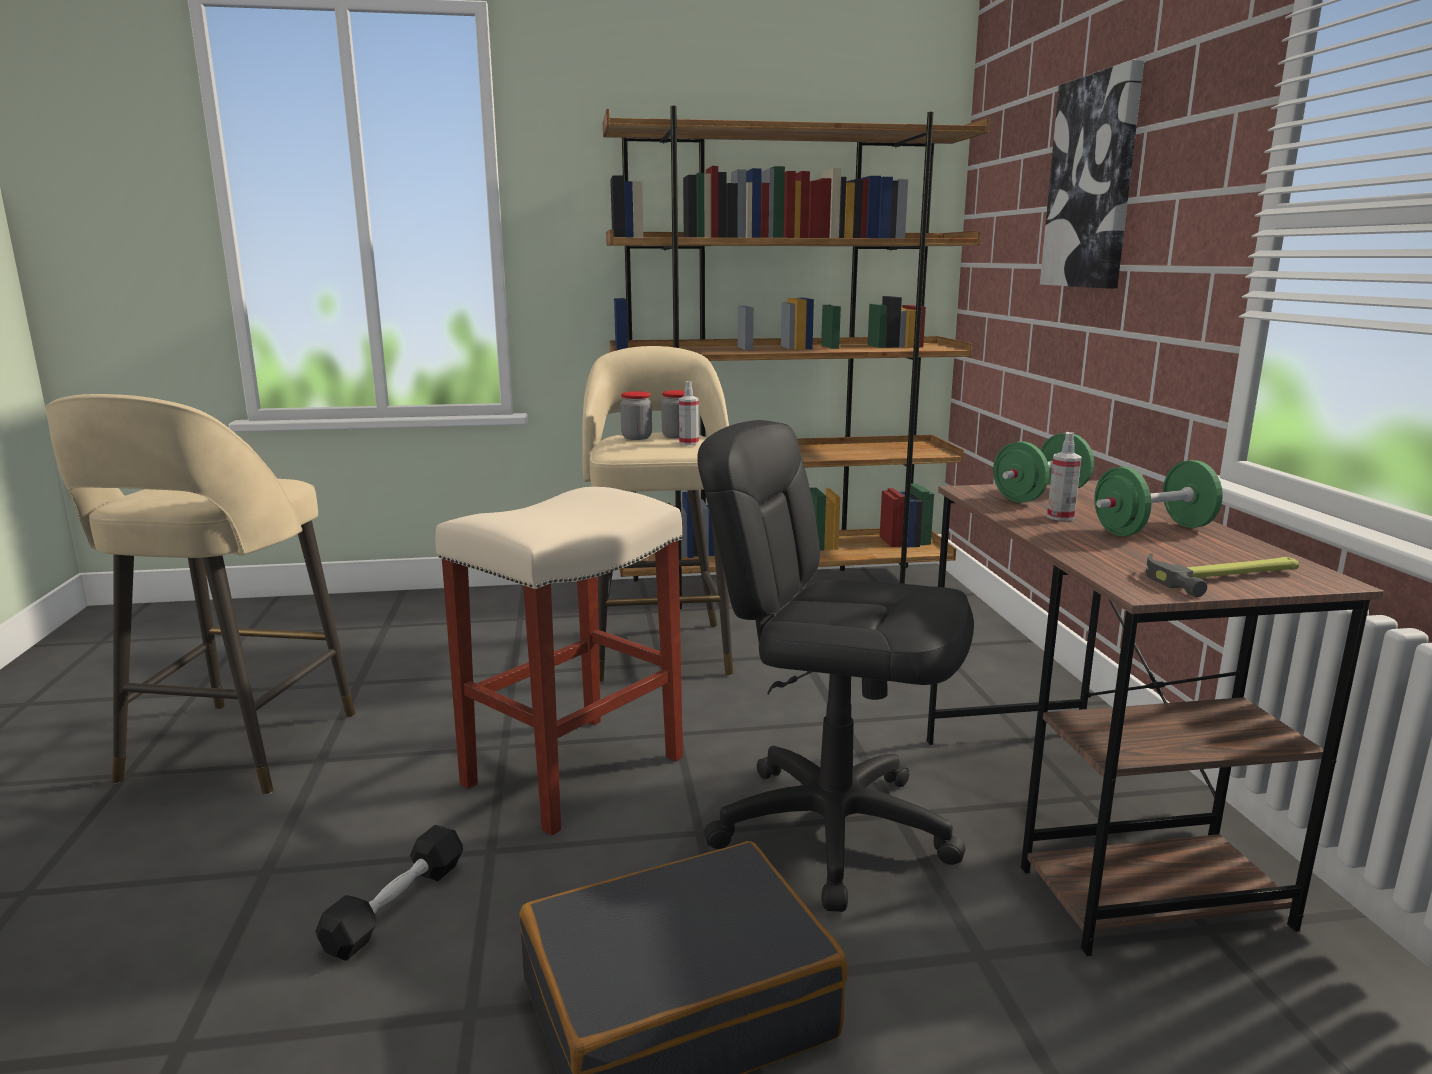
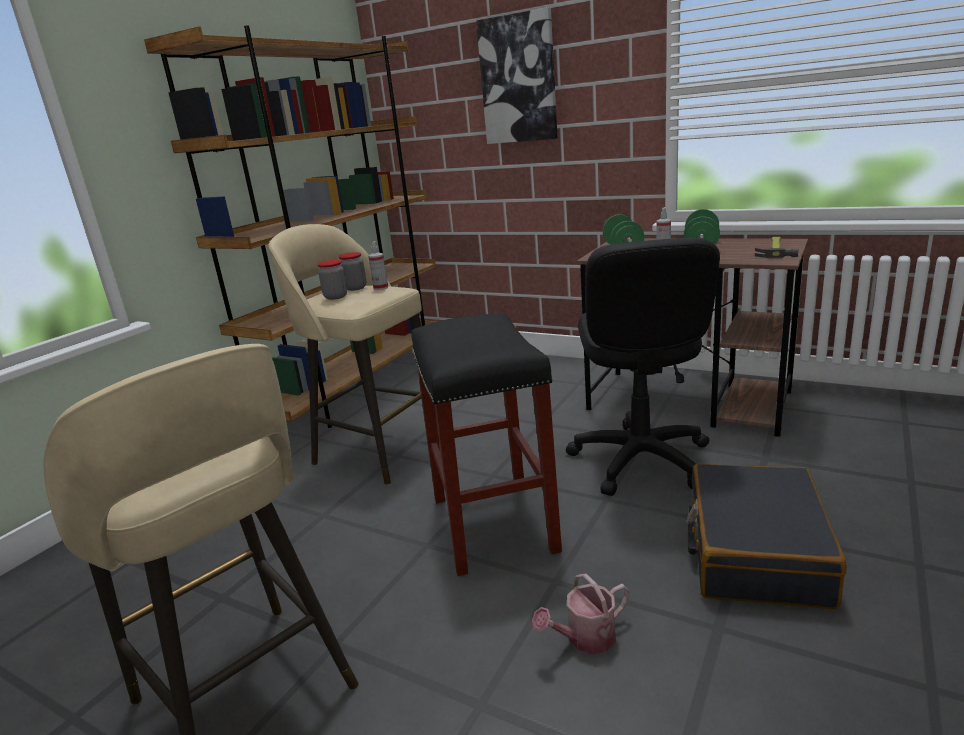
camera: 50 degrees left, 5 degrees up
black dumbbell [315,825,463,961] -> watering can [532,574,630,654]
beige stool [435,487,683,836] -> black stool [412,314,562,576]
black office chair [697,420,974,912] -> black office chair turned 60 degrees counterclockwise [566,237,720,496]

